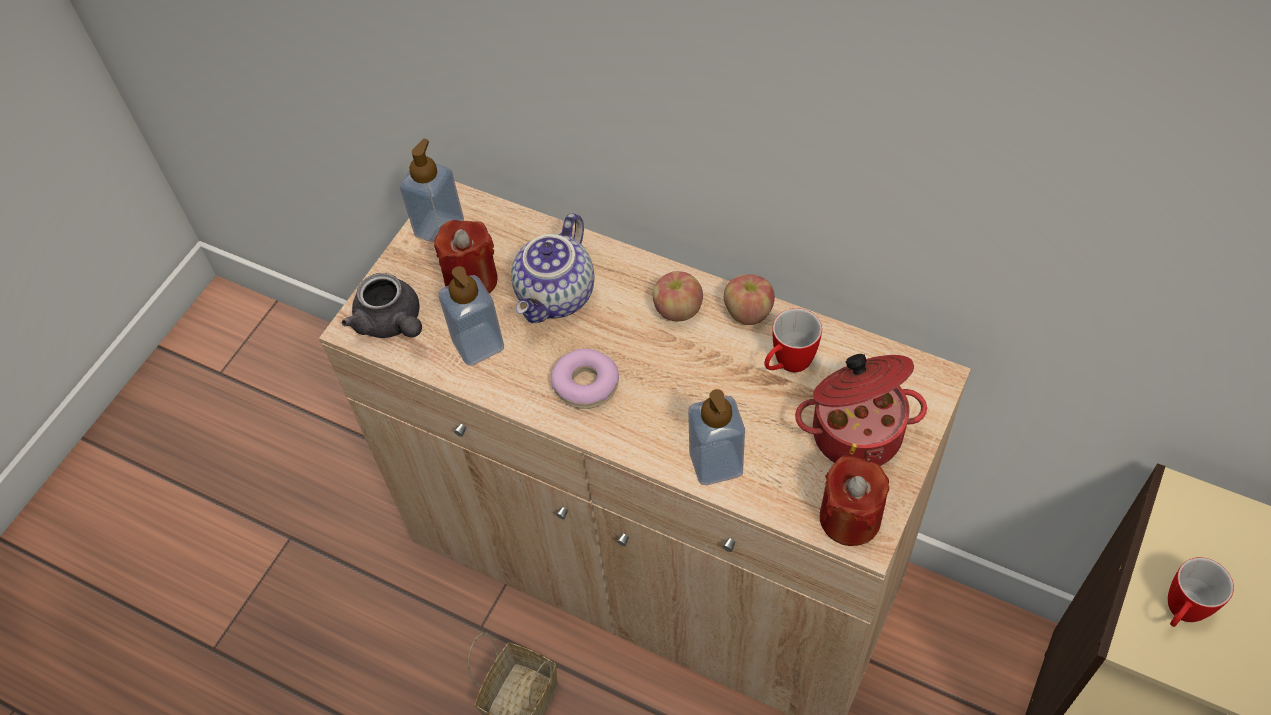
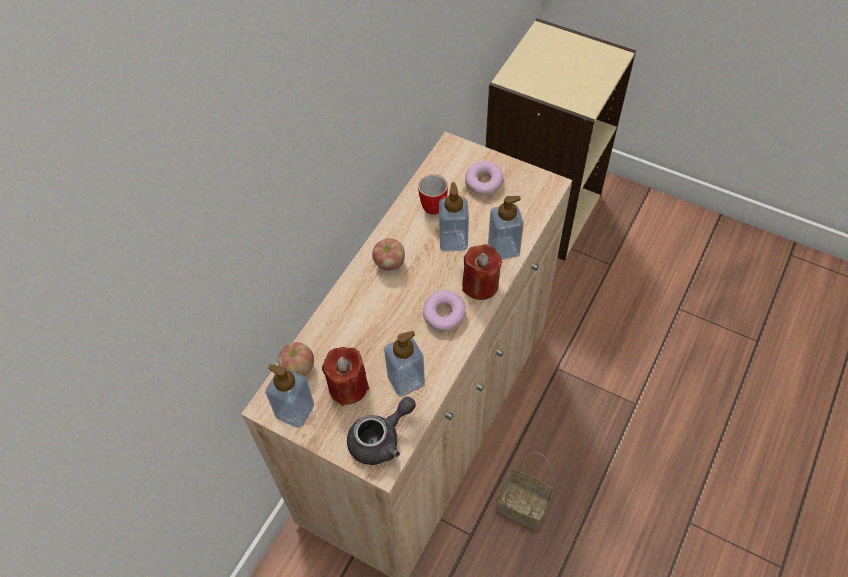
camera: 90 degrees left, 0 degrees up
teapot [511,213,594,323] -> none
apple [724,274,775,325] -> apple moved to [278,342,314,376]
cooking pot [795,354,927,466] -> donut [465,161,503,196]
red candle [820,456,889,546] -> red candle moved to [462,244,502,300]
mug [1168,557,1234,627] -> none
none -> soap dispenser [439,182,469,252]

